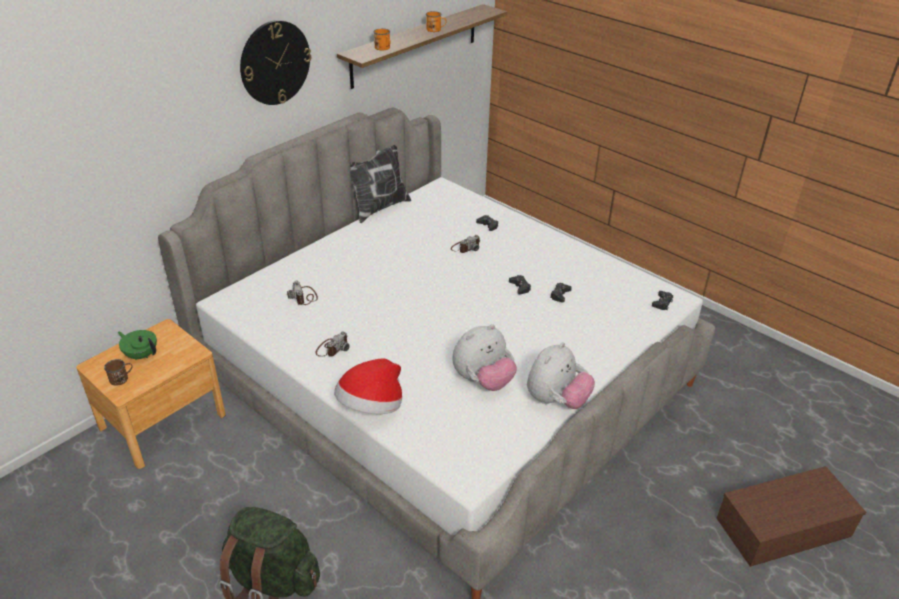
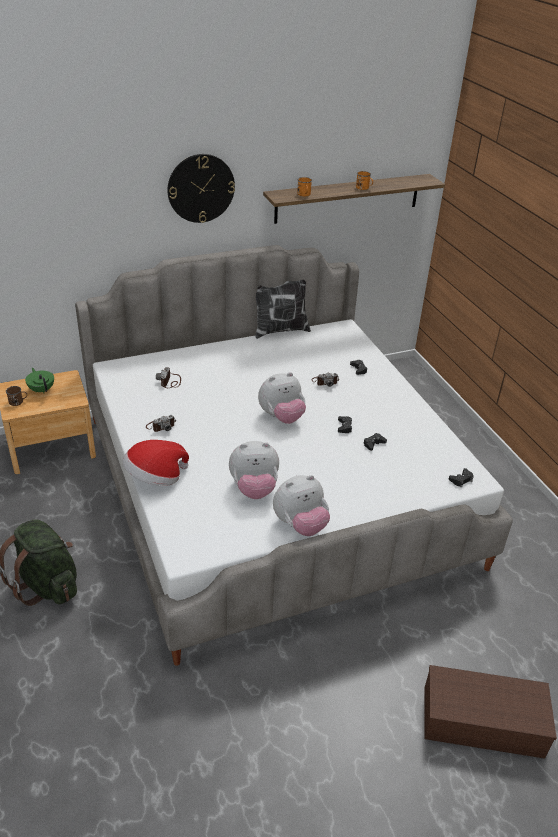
camera: 25 degrees right, 0 degrees up
none -> plush toy [258,372,306,424]

